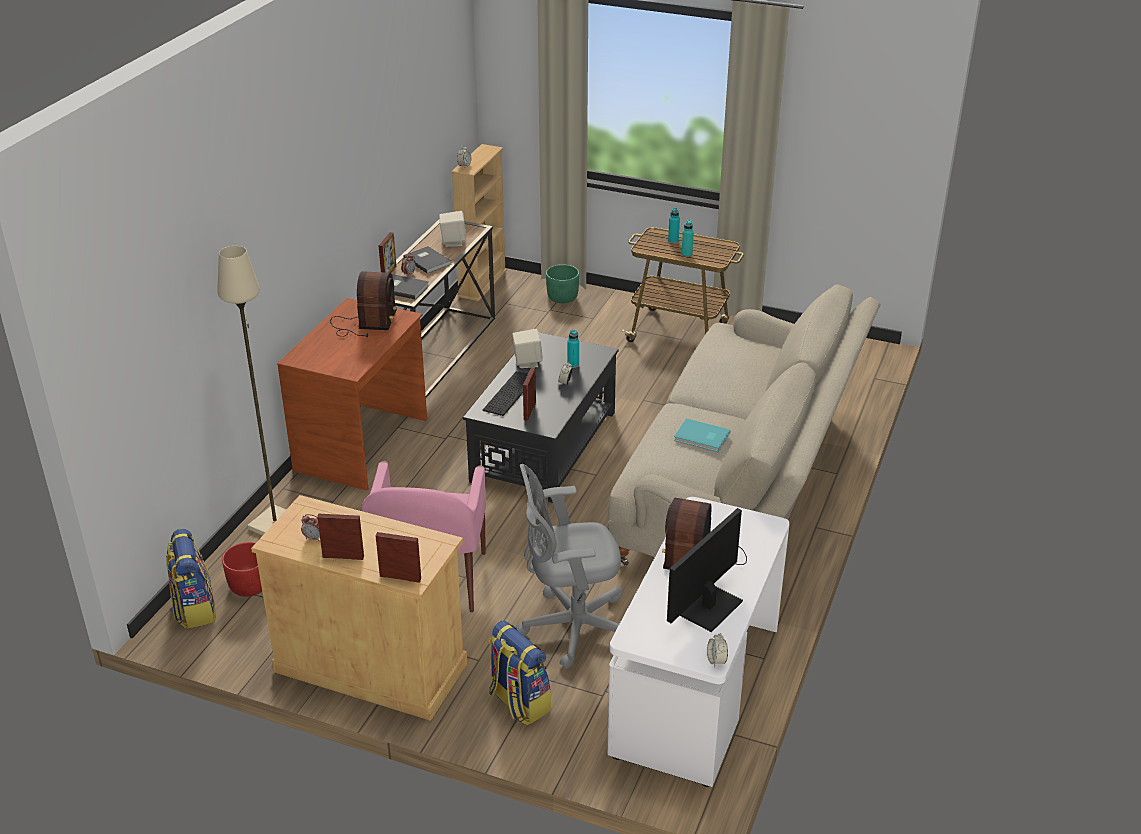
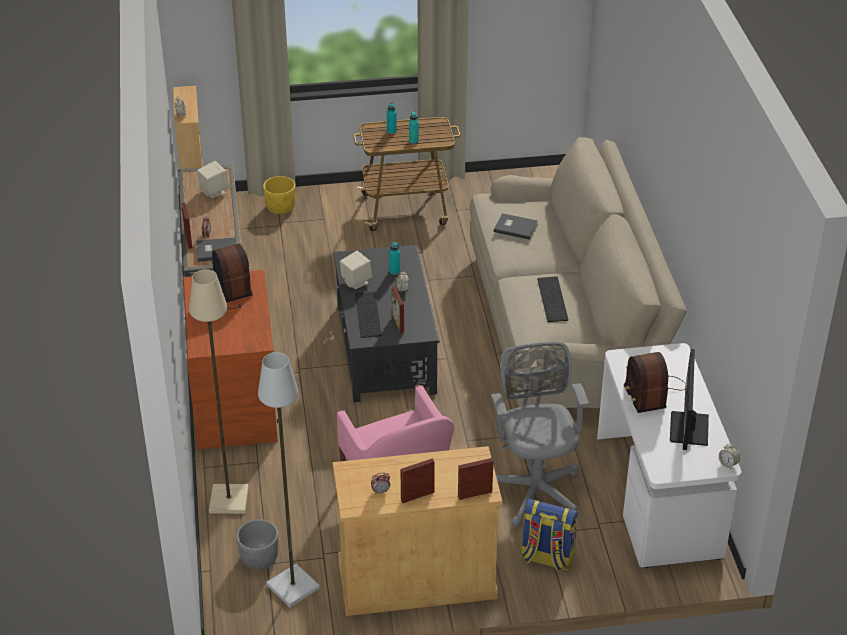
camera: 30 degrees left, 5 degrees up
backpack [166,529,215,629] -> none
red planter [222,542,262,597] -> grey planter [237,519,278,570]
grey book [403,246,451,274] -> grey book moved to [494,213,538,240]
grey office chair [516,464,622,669] -> grey office chair turned 120 degrees clockwise [491,342,589,528]
green planter [546,265,579,303] -> yellow planter [263,176,295,214]
turquoise book [674,419,730,452] -> keyboard [537,276,568,322]
none -> grey floor lamp [258,352,320,607]

